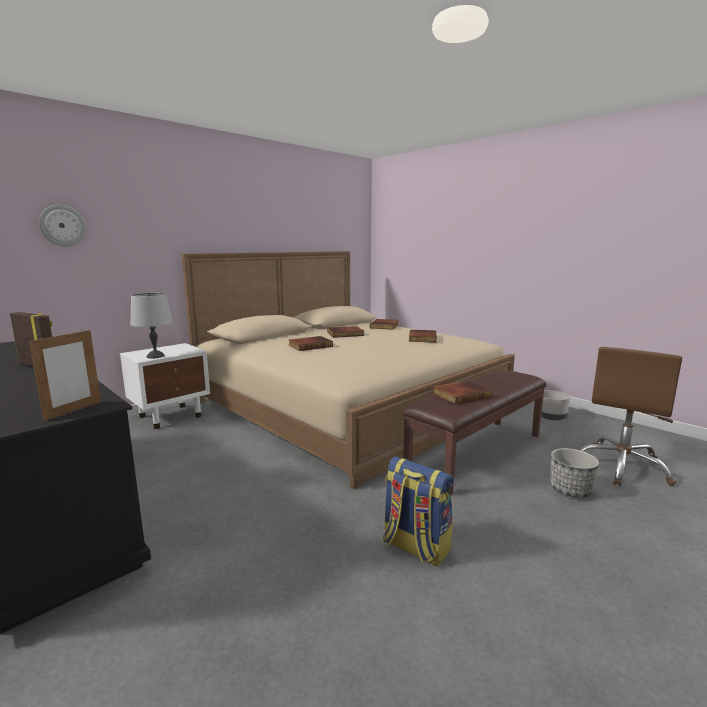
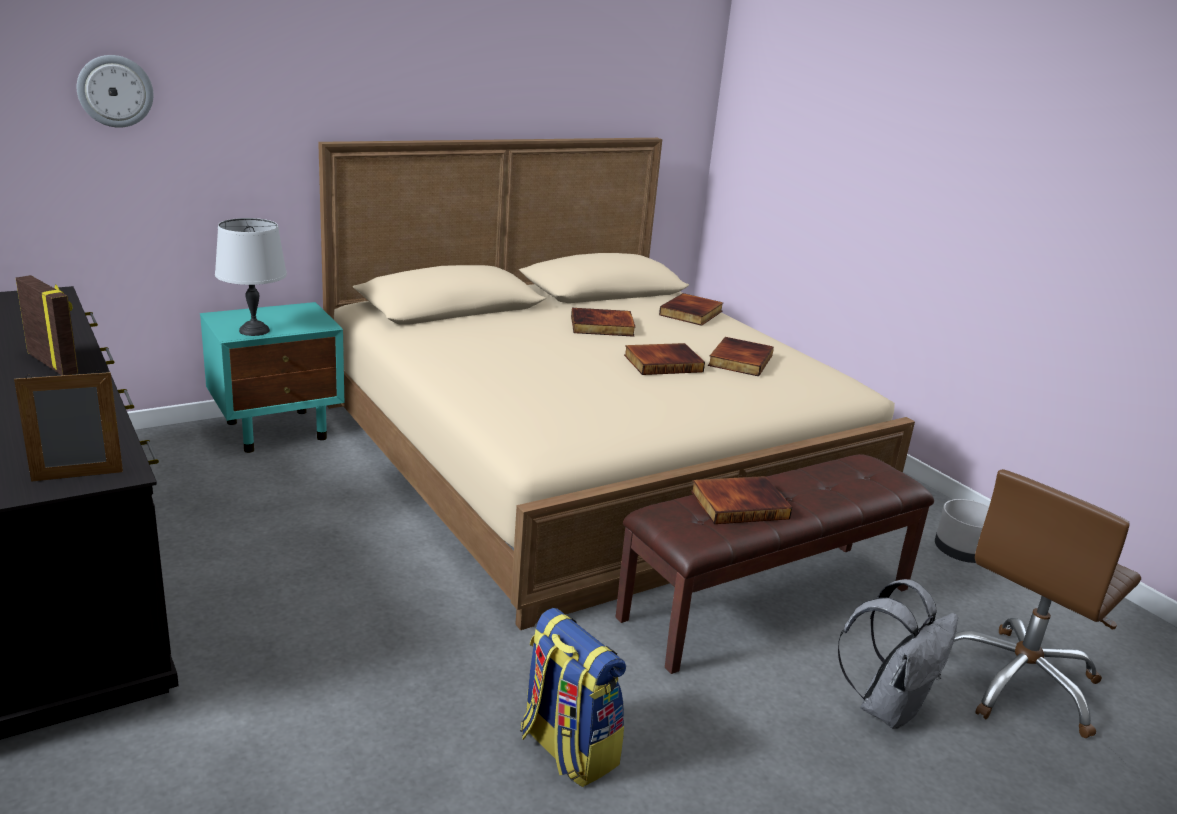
camera: 10 degrees right, 10 degrees up
picture frame [29,329,101,421] -> picture frame turned 150 degrees counterclockwise [14,370,123,482]
white nightstand [120,343,210,429] -> turquoise nightstand [200,302,344,453]
book [288,336,333,351] -> book moved to [624,343,705,375]
planter [550,448,599,498] -> grey backpack [838,579,958,729]

